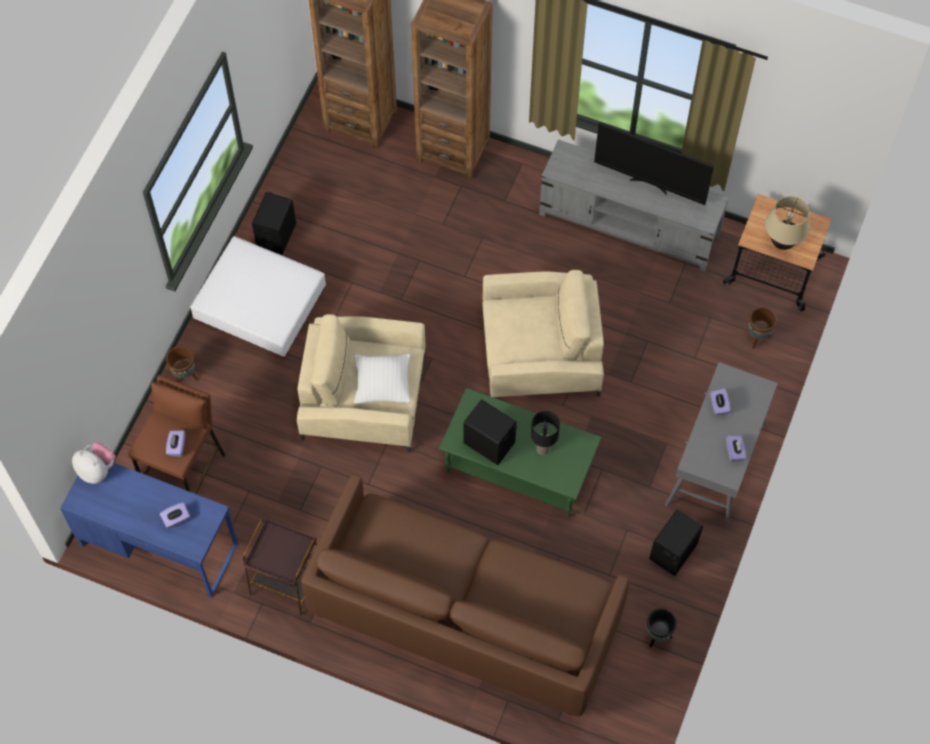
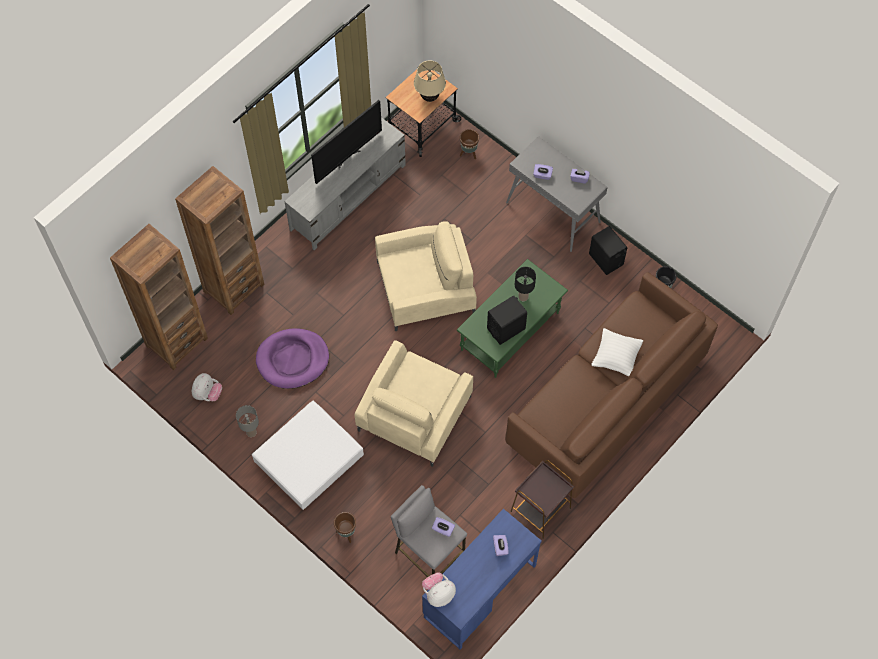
camera: 70 degrees left, 0 degrees up
brown stool [128,375,226,494] -> grey stool [391,485,467,577]
black speaker [252,192,296,255] -> grey table lamp [236,405,259,437]
white pillow [354,354,411,404] -> white pillow moved to [591,328,643,376]
beige armchair [482,270,604,398] -> beige armchair turned 60 degrees clockwise [375,221,477,331]
none -> plush toy [192,373,222,401]
none -> purple dog bed [256,328,329,389]

